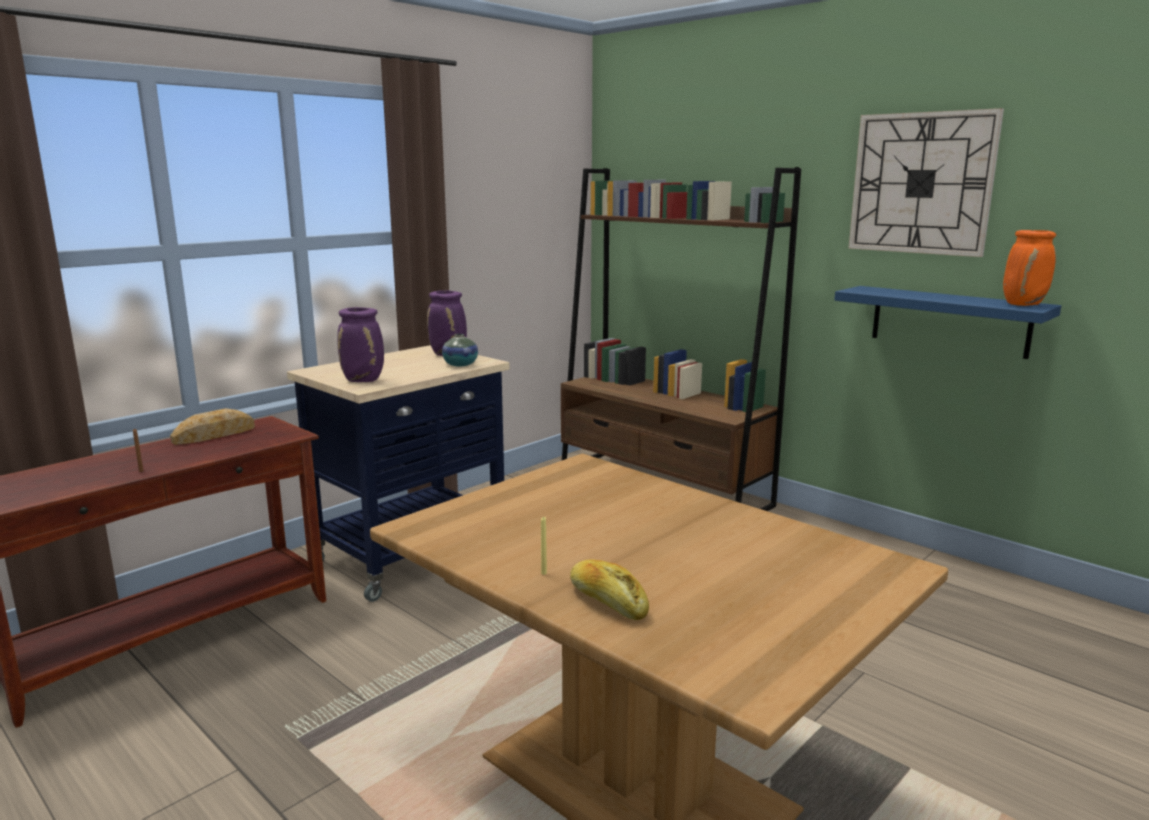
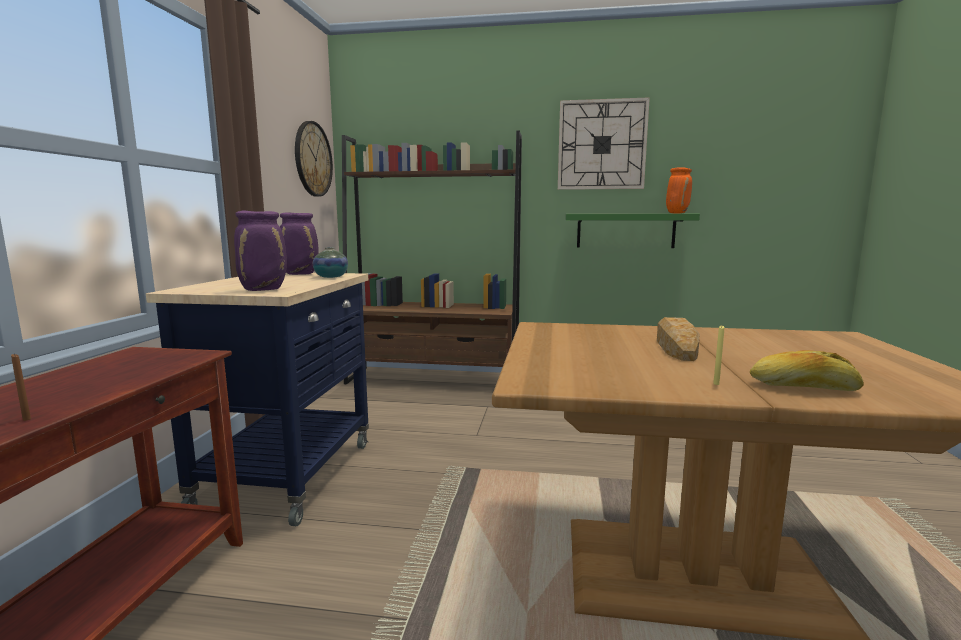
camera: 35 degrees left, 5 degrees down
bread [170,408,255,445] -> bread moved to [657,317,700,361]
blue shelf [834,286,1061,359] -> green shelf [565,214,700,248]
none -> wall clock [295,121,333,197]

